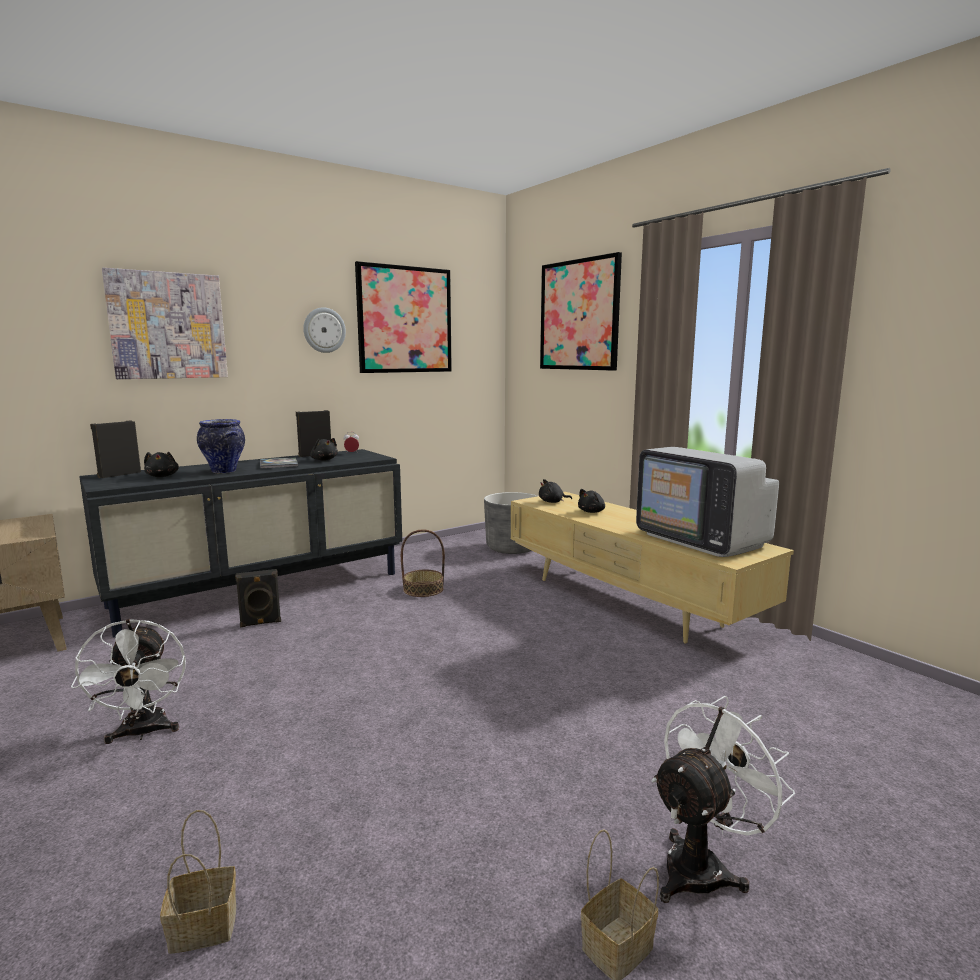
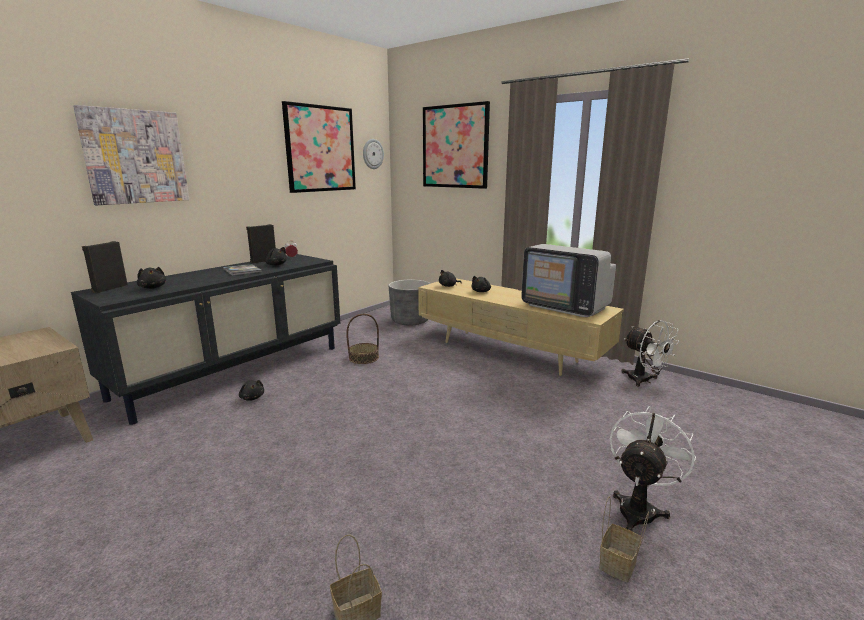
camera: 15 degrees left, 5 degrees up
white fan [71,619,186,744] -> white fan moved to [621,320,679,387]
vase [197,419,245,473] -> none
black speaker [235,569,281,627] -> black plush toy [239,380,264,401]
wall clock [303,307,346,353] -> wall clock moved to [363,139,384,169]

